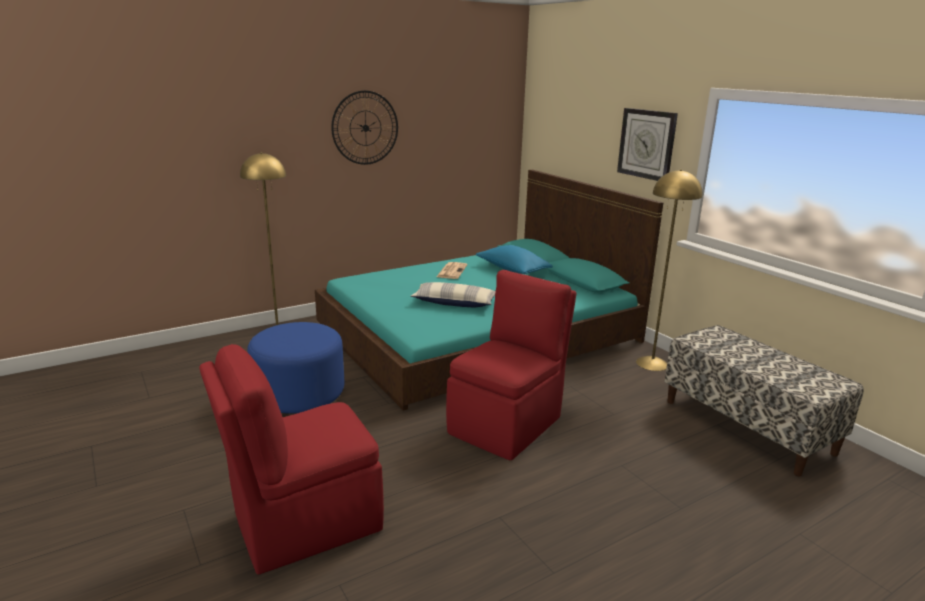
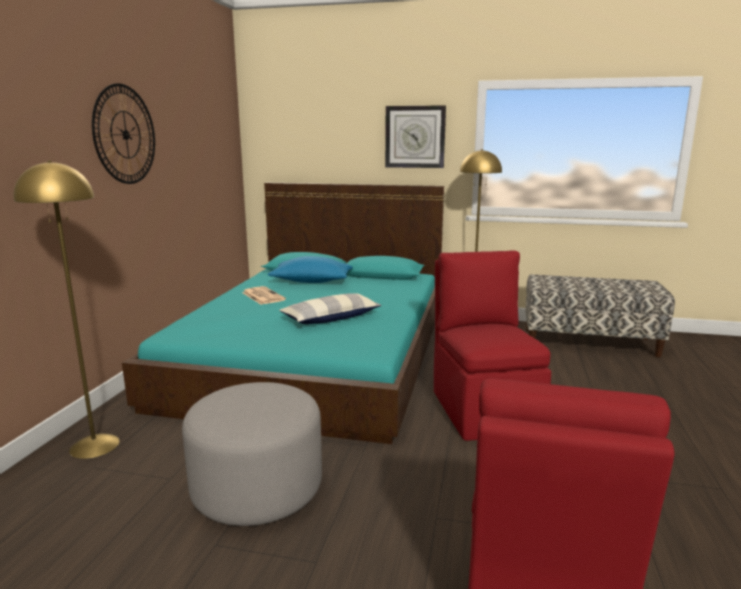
camera: 45 degrees left, 5 degrees down
blue ottoman [247,322,344,414] -> grey ottoman [182,382,322,526]

